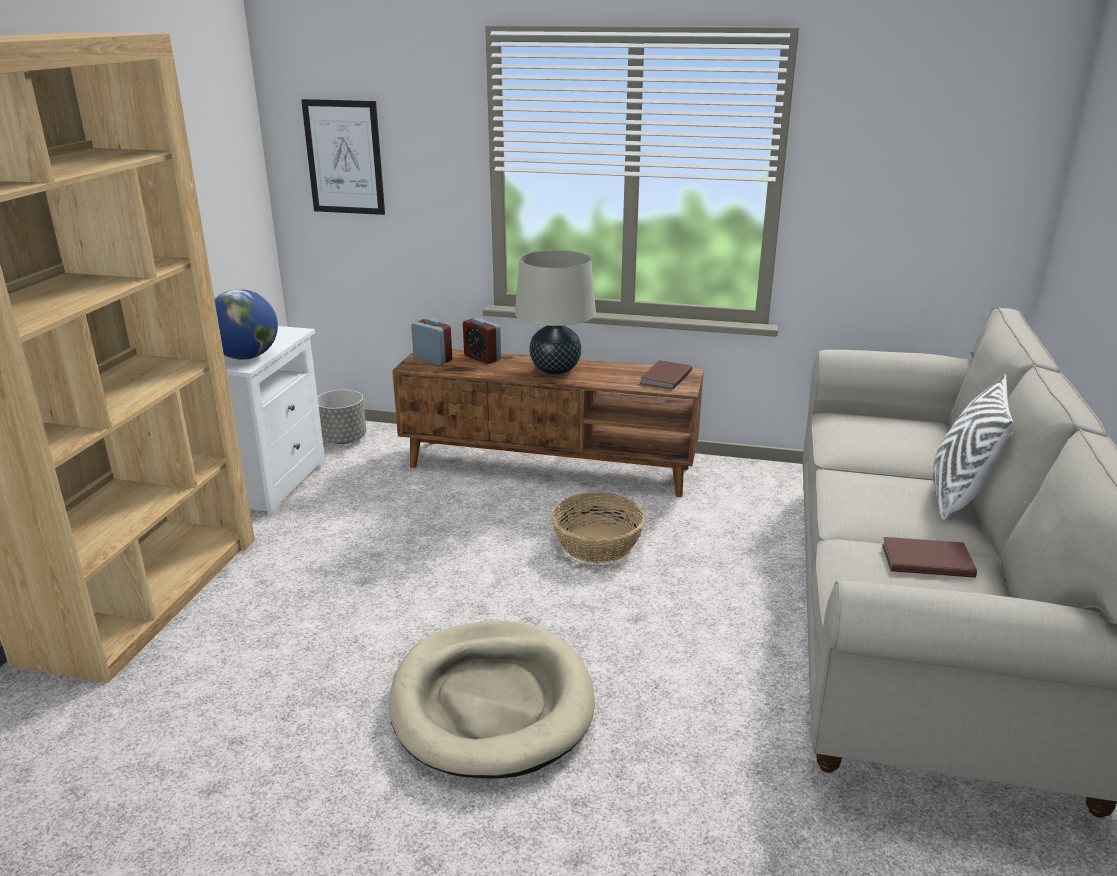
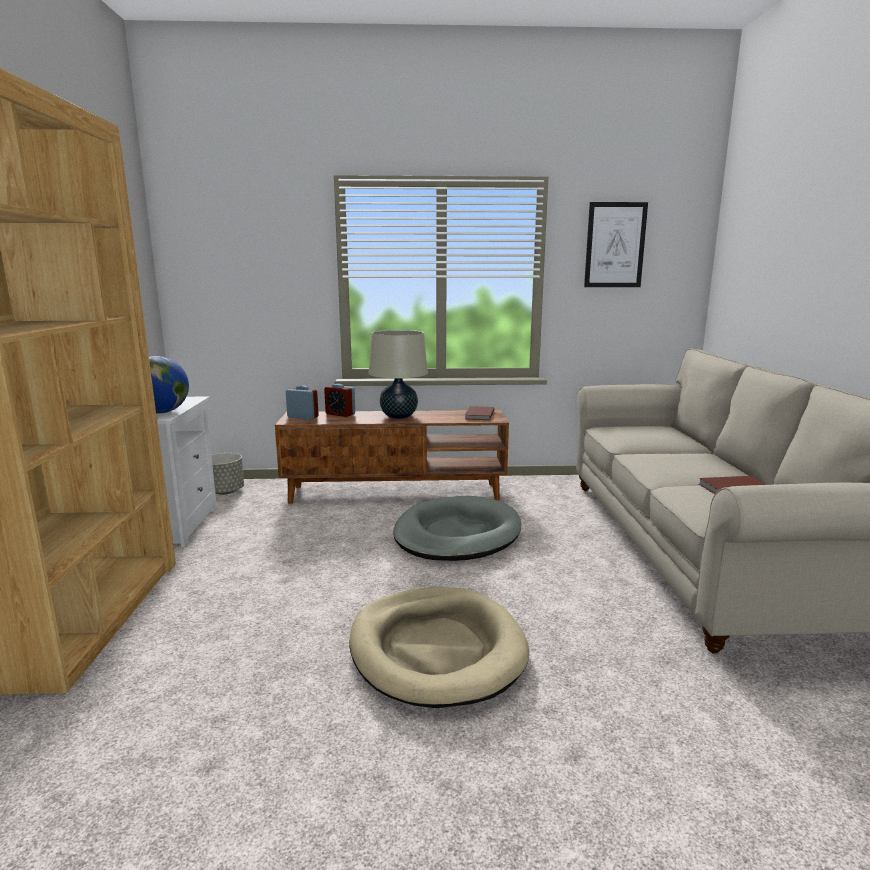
camera: 15 degrees left, 10 degrees down
picture [301,99,385,215] -> picture moved to [584,202,648,287]
basket [551,492,645,563] -> grey dog bed [393,496,521,561]
white pillow [933,374,1013,520] -> none

